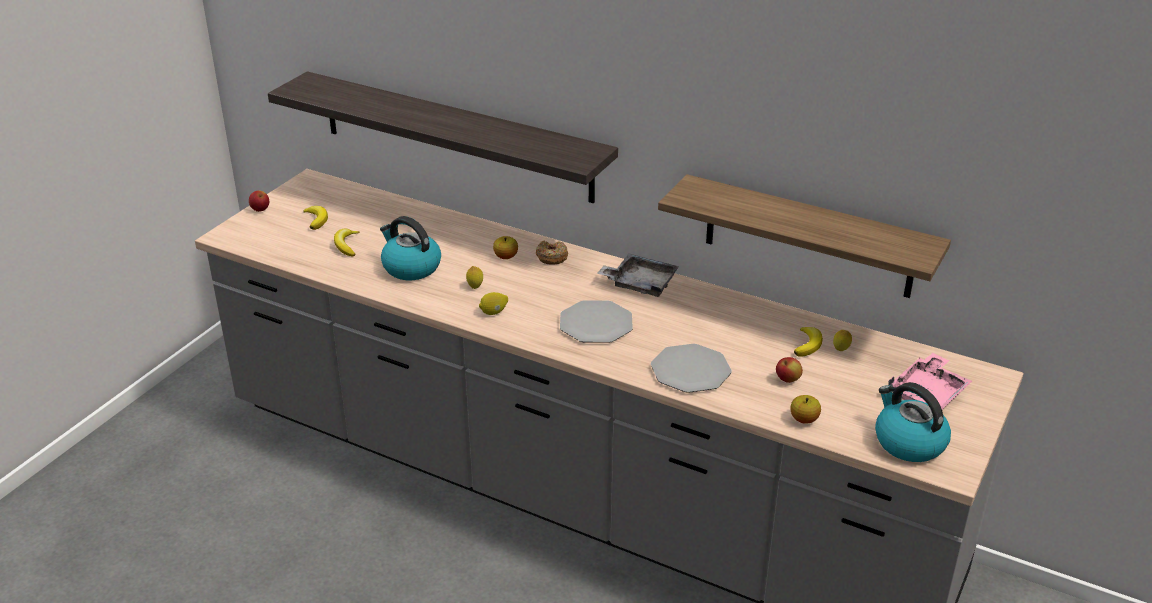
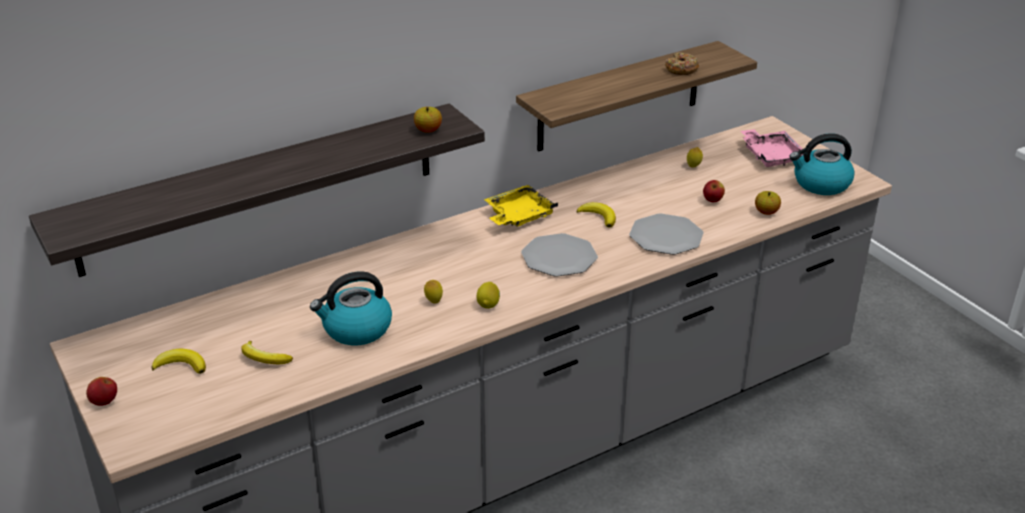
camera: 60 degrees left, 0 degrees up
apple [493,236,518,259] -> apple moved to [414,107,442,133]
donut [536,241,568,265] -> donut moved to [665,52,699,75]
grey tray [597,253,679,297] -> yellow tray [484,185,558,227]
banana [794,327,823,357] -> banana moved to [577,202,616,227]

